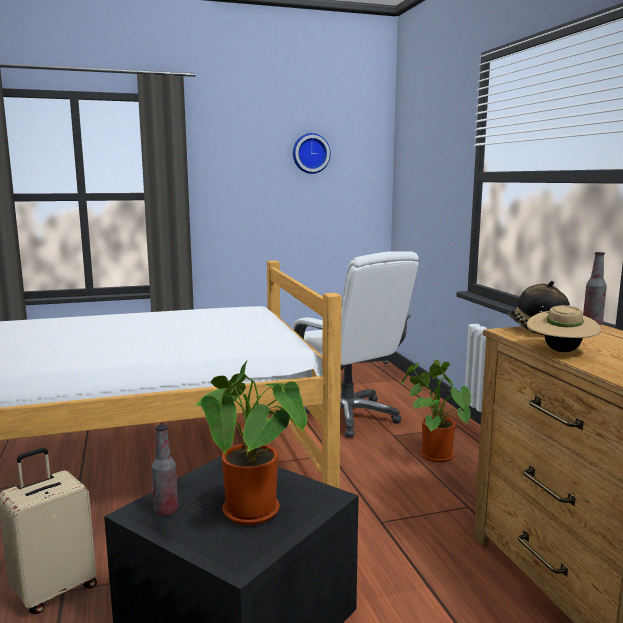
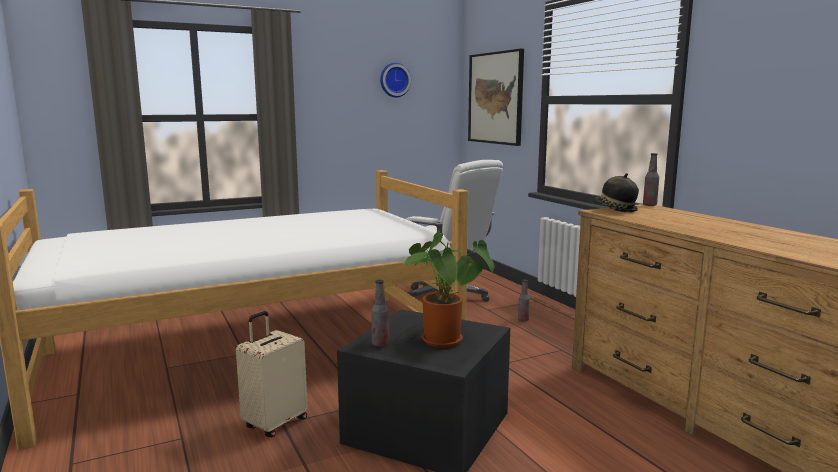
camera: 10 degrees left, 0 degrees up
potted plant [401,360,475,463] -> bottle [518,279,530,321]
beige hat [527,305,601,352] -> none
none -> picture [468,49,524,146]

